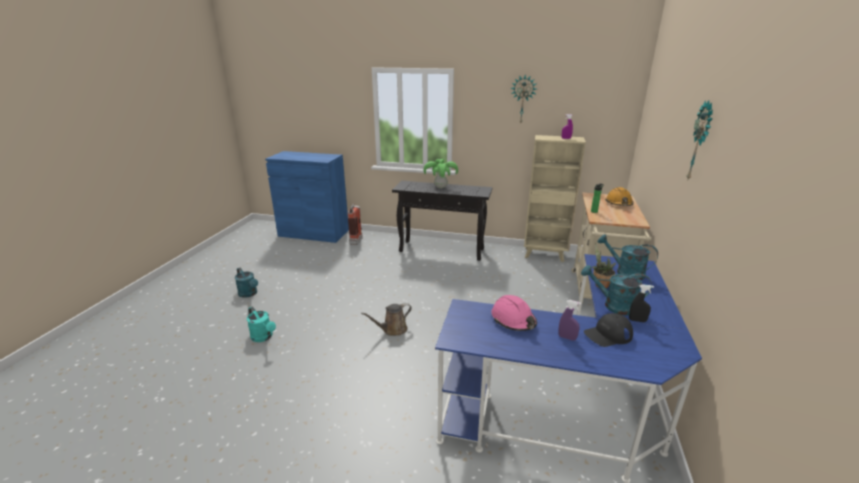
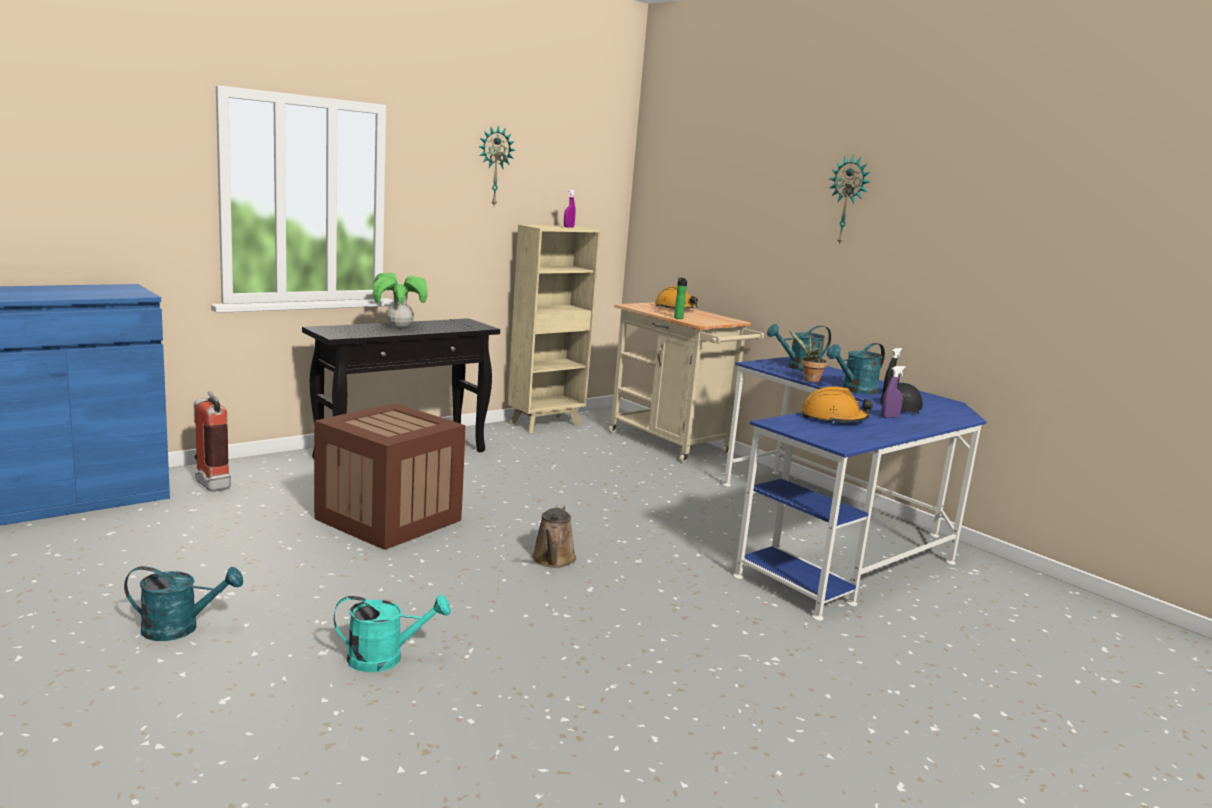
camera: 55 degrees left, 10 degrees down
pink hard hat [491,295,537,331] -> orange hard hat [801,386,873,424]
none -> crate [314,403,466,550]

